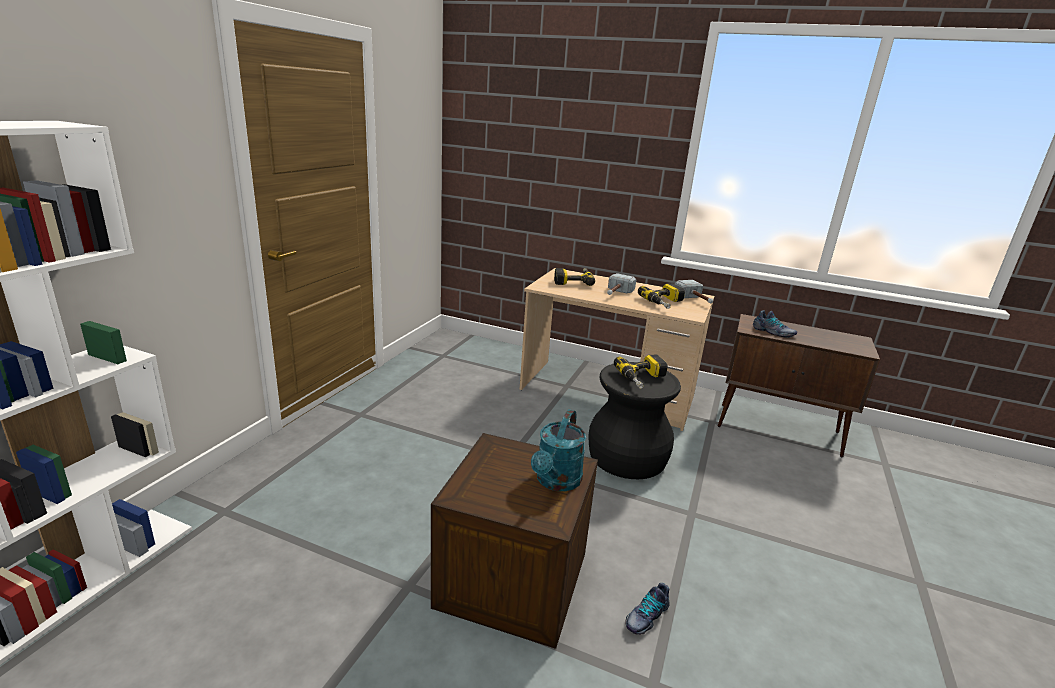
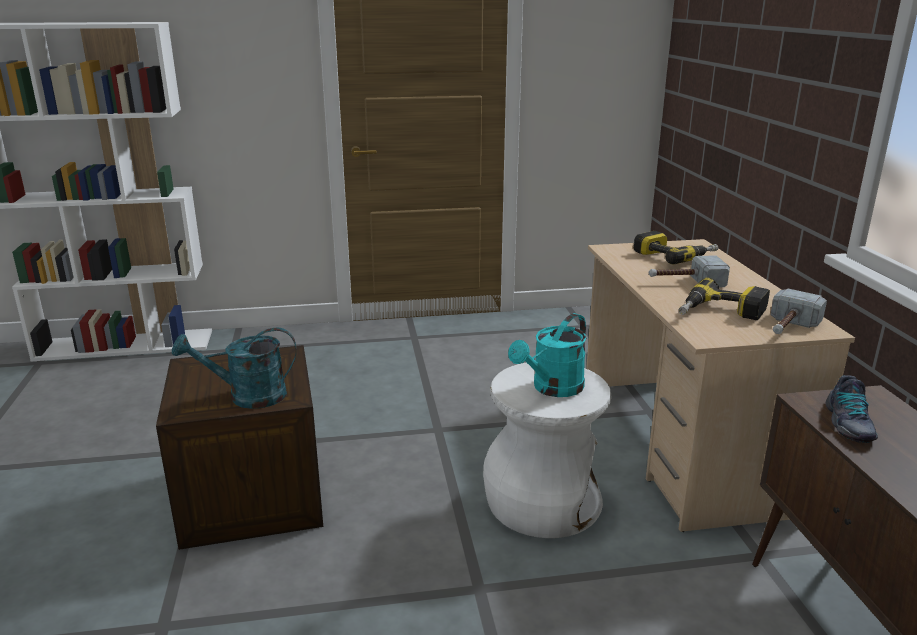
camera: 60 degrees right, 0 degrees up
black stool [589,362,681,479] -> white stool [483,363,611,538]
power drill [614,354,668,389] -> turquoise watering can [508,313,586,397]
shoe [625,583,670,635] -> none

